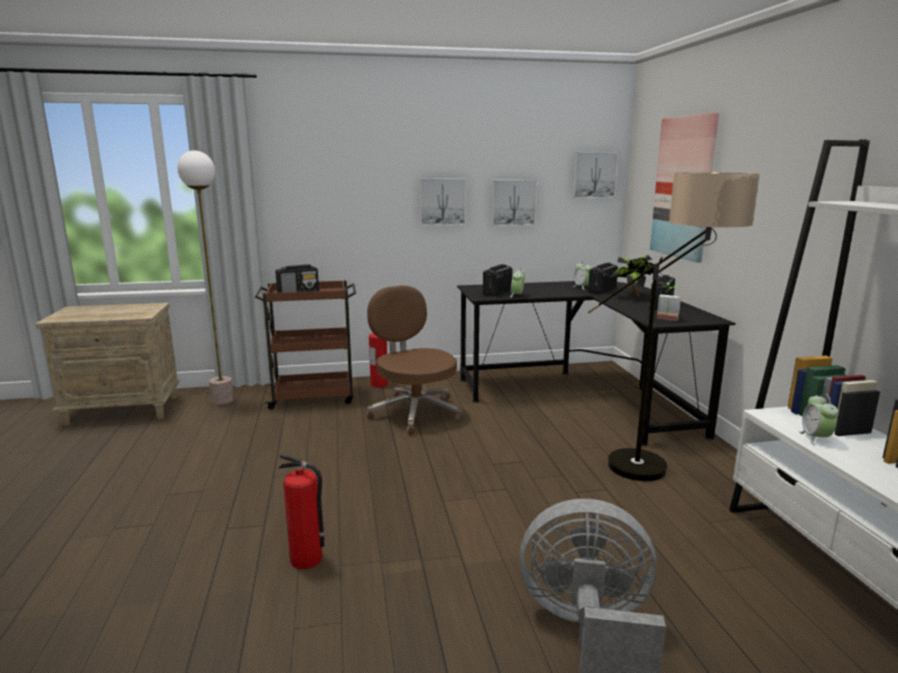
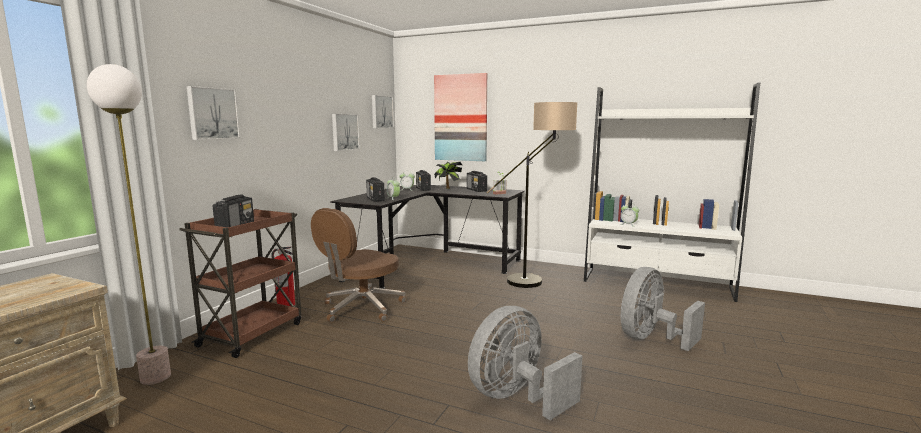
camera: 55 degrees left, 5 degrees down
fire extinguisher [279,454,324,569] -> grey fan [468,306,582,420]
brown office chair [367,285,463,434] -> brown office chair turned 60 degrees counterclockwise [311,208,406,322]
picture [419,178,466,226] -> picture moved to [186,86,240,140]

